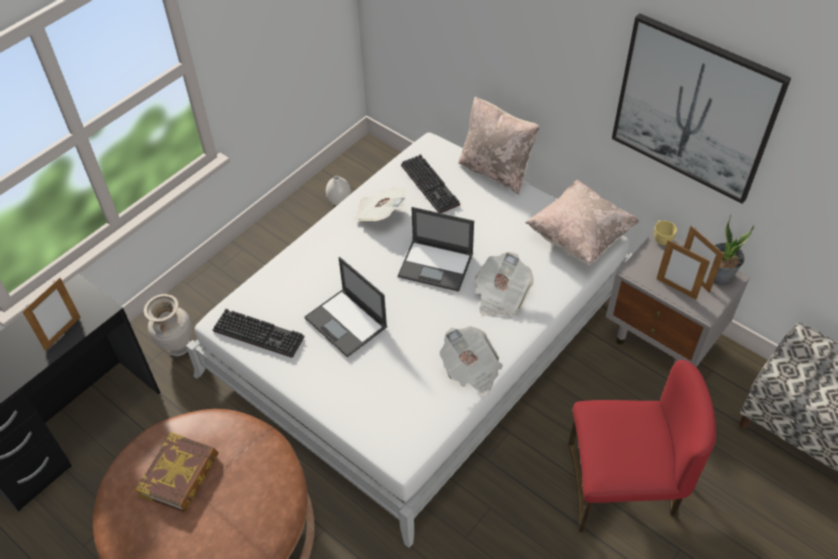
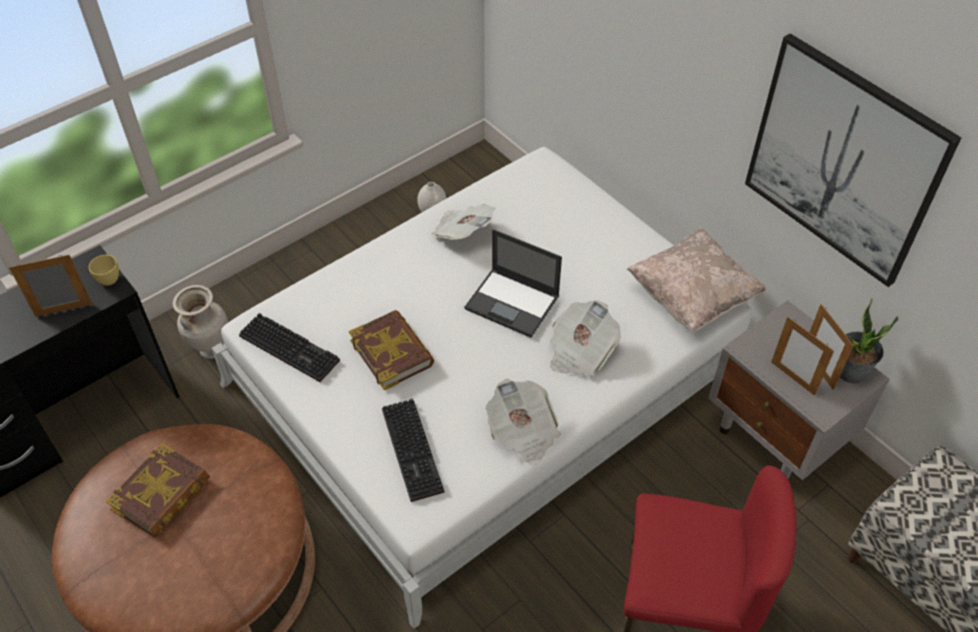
camera: 10 degrees right, 0 degrees up
picture frame [22,278,81,351] -> picture frame turned 150 degrees counterclockwise [9,255,92,317]
laptop [304,257,387,357] -> book [349,310,434,391]
keyboard [401,154,460,213] -> keyboard moved to [382,399,445,502]
beige pillow [458,96,540,194] -> none
yellow cup [654,220,677,245] -> yellow cup moved to [89,254,119,286]

